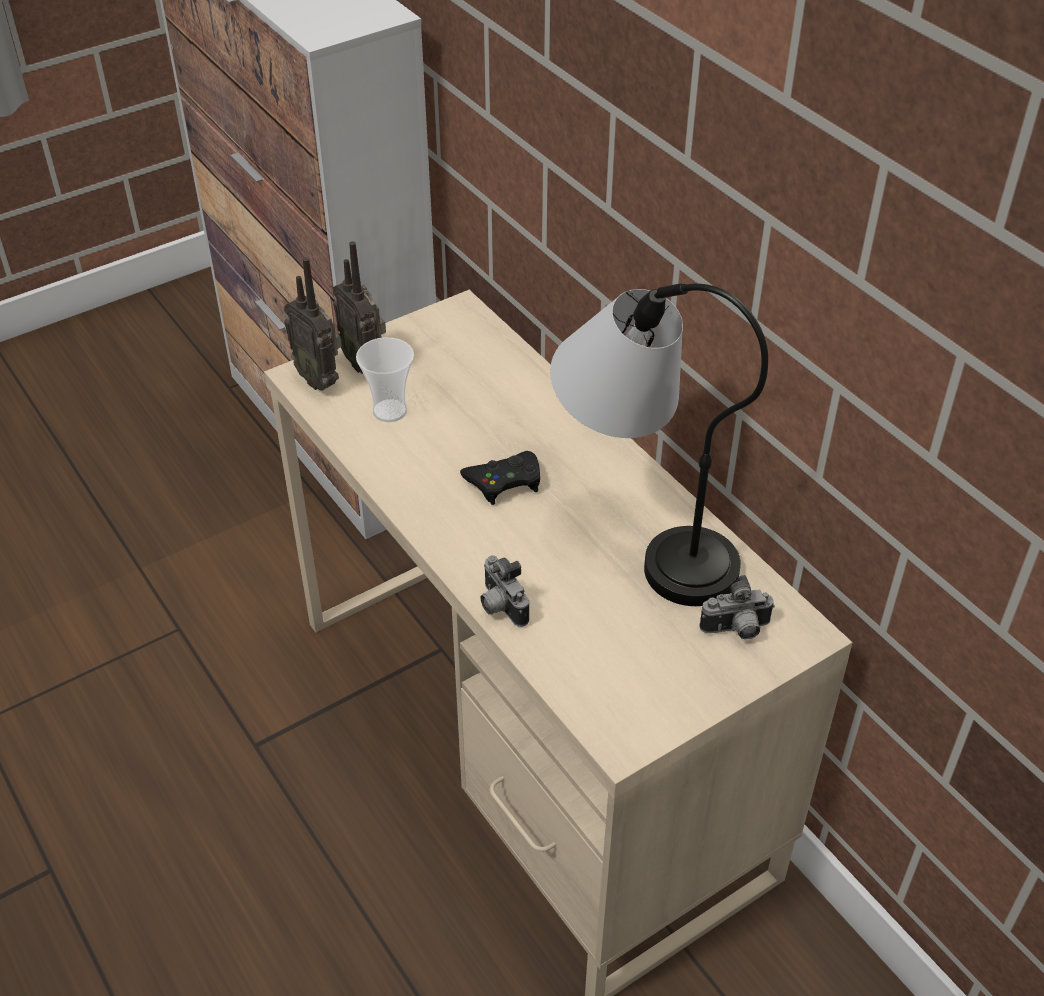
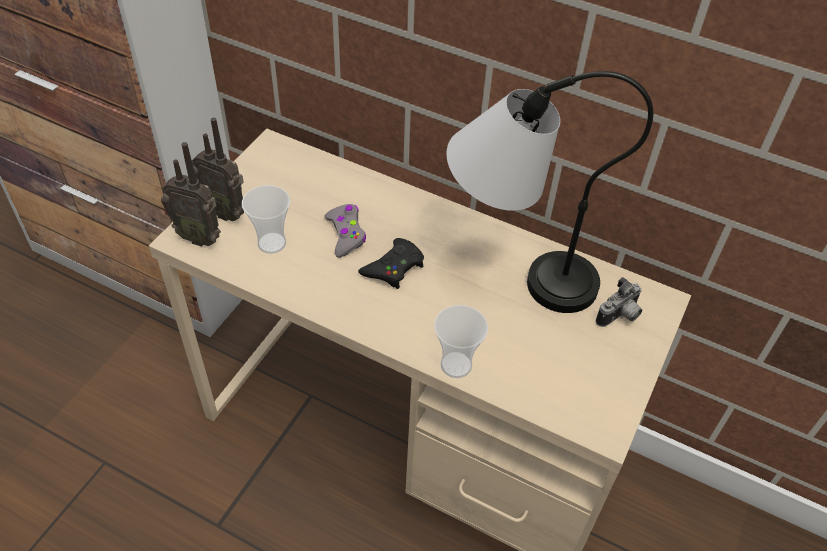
camera: 30 degrees left, 5 degrees up
camera [480,555,529,627] -> cup [434,305,488,378]
none -> grey game controller [324,204,366,258]

